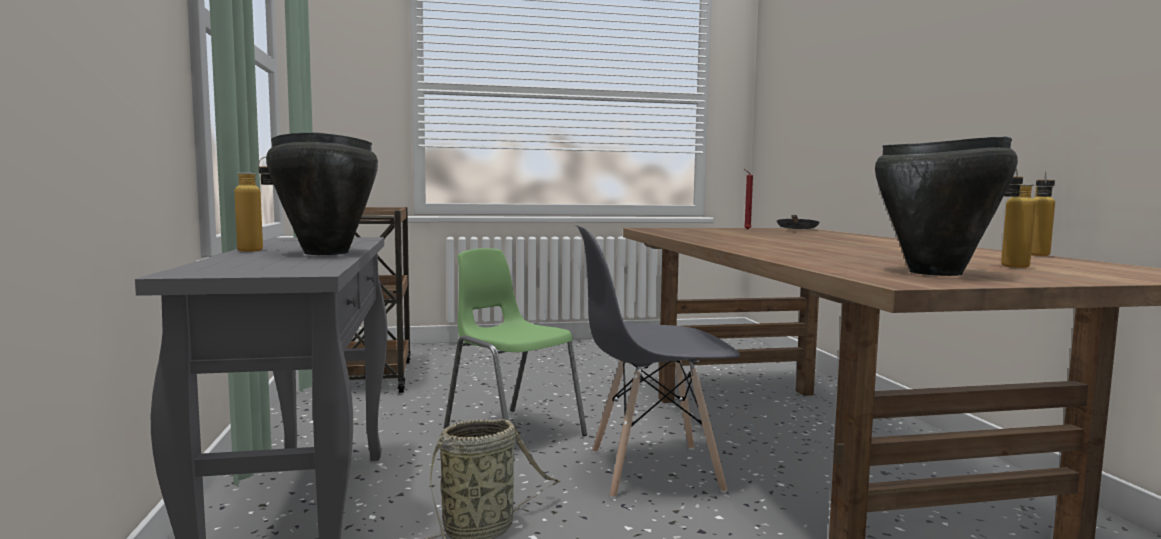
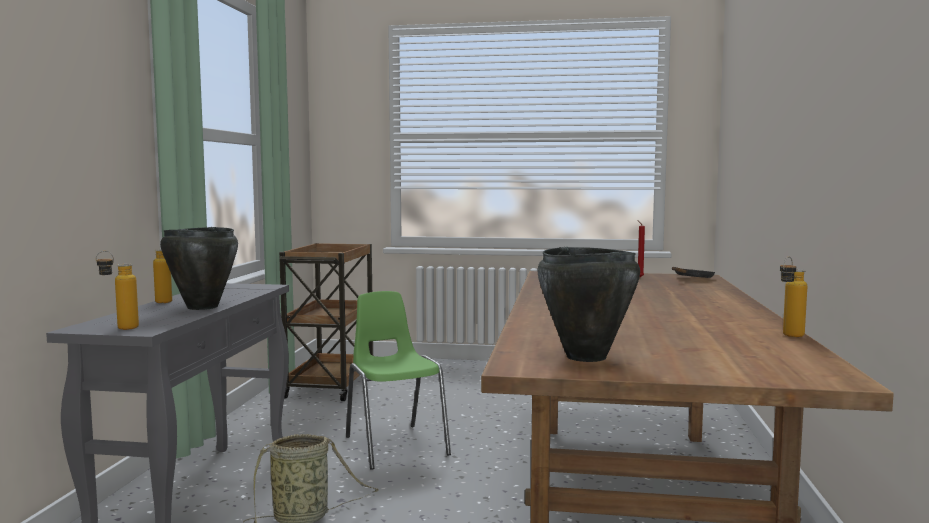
camera: 20 degrees right, 0 degrees up
grey chair [576,225,740,499] -> none
bottle [1001,168,1036,268] -> bottle moved to [96,251,139,330]

